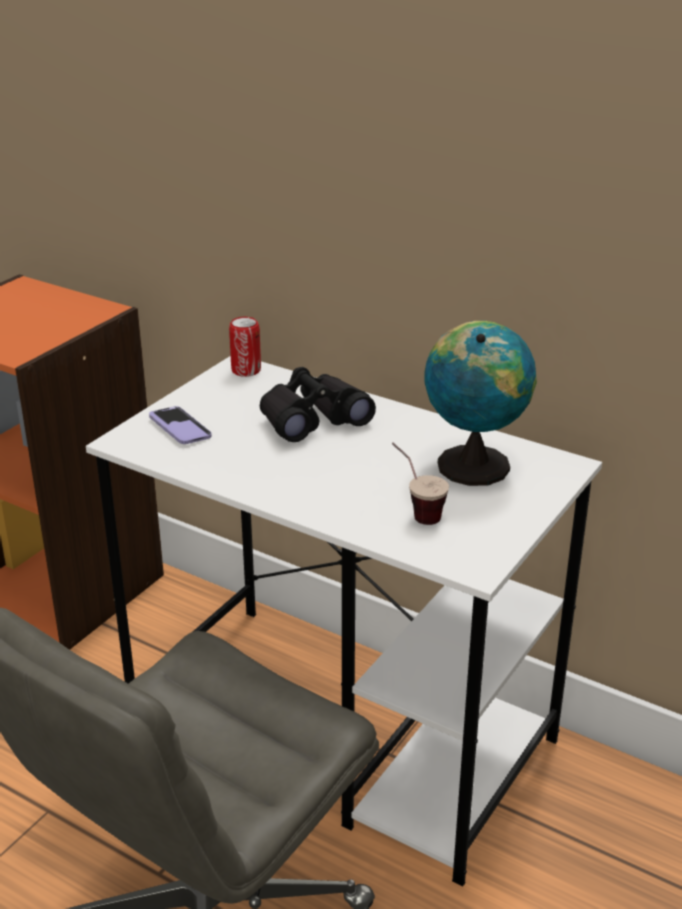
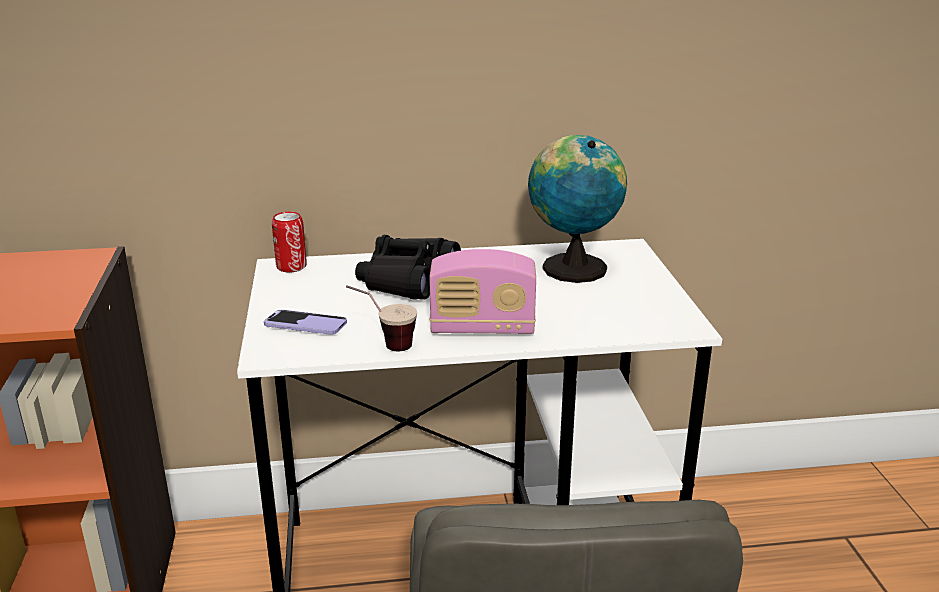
camera: 40 degrees left, 5 degrees down
cup [392,443,449,525] -> cup moved to [346,285,417,351]
none -> radio [429,249,536,334]

